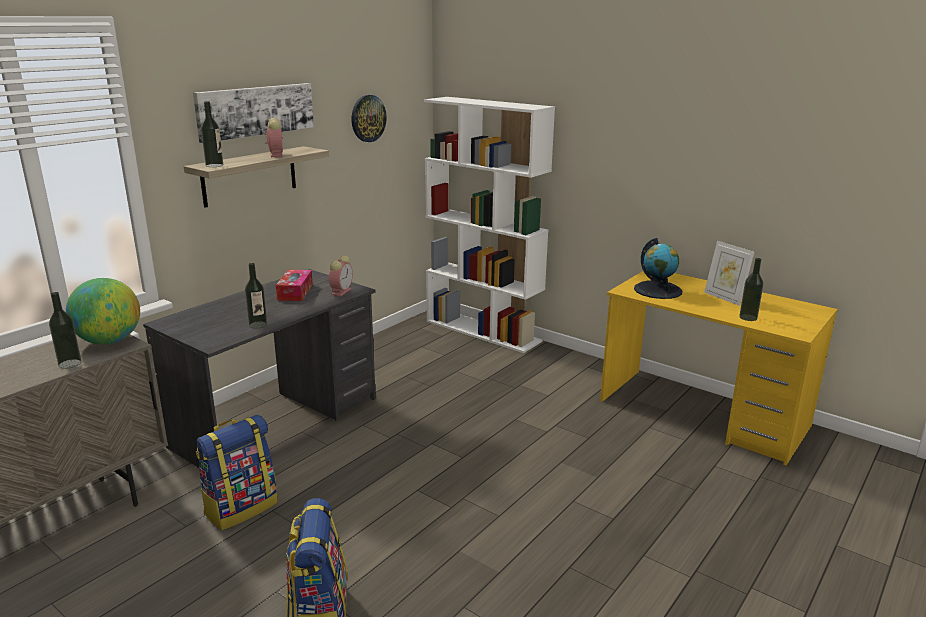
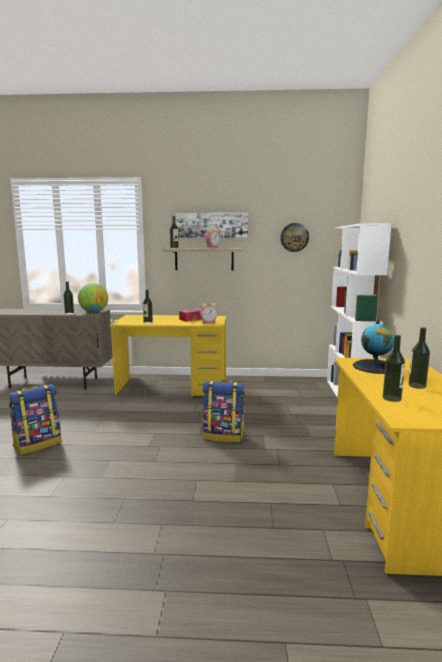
camera: 55 degrees right, 10 degrees down
grey desk [143,269,376,468] -> yellow desk [110,315,226,397]
backpack [196,415,278,530] -> backpack moved to [203,380,245,443]
picture frame [704,241,754,306] -> bottle [409,327,430,389]

